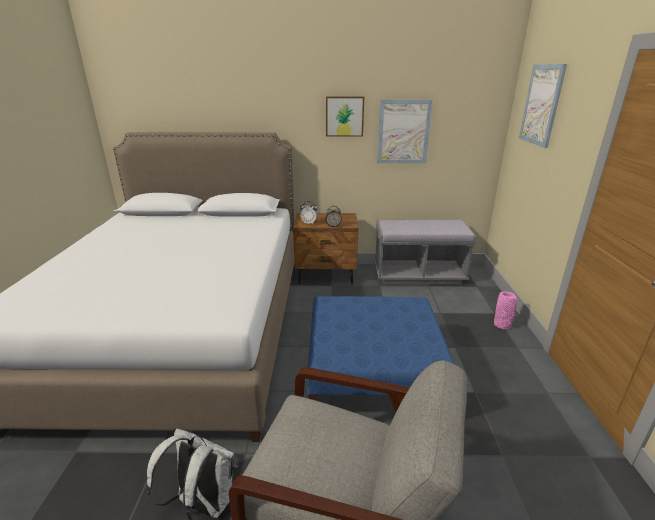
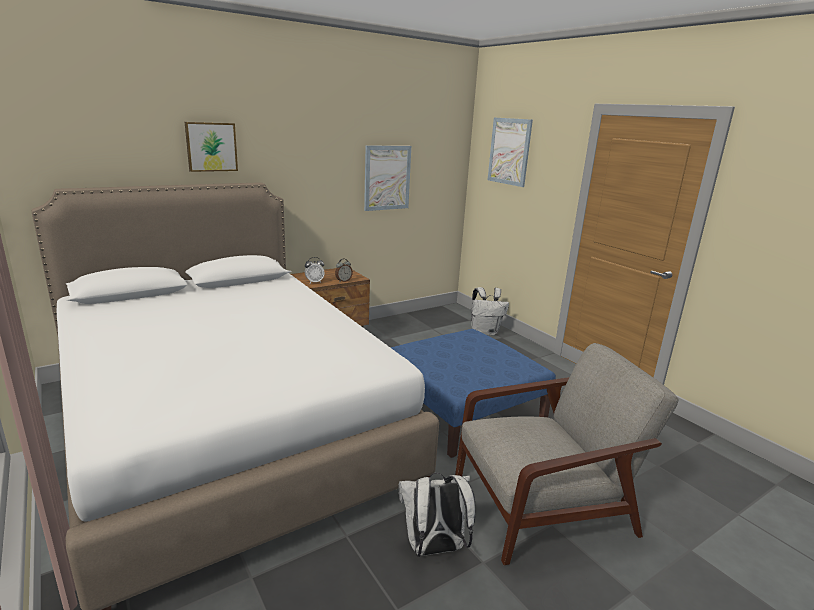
camera: 35 degrees left, 5 degrees down
picture [326,96,364,137] -> picture moved to [185,122,238,172]
grey bench [374,220,477,284] -> none
pink vase [494,292,517,330] -> none
none -> white backpack [471,287,509,336]

